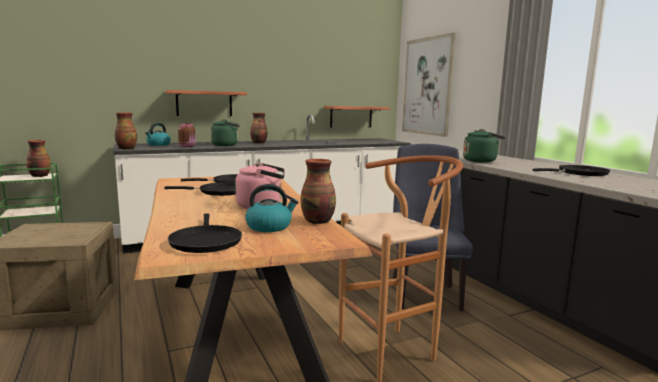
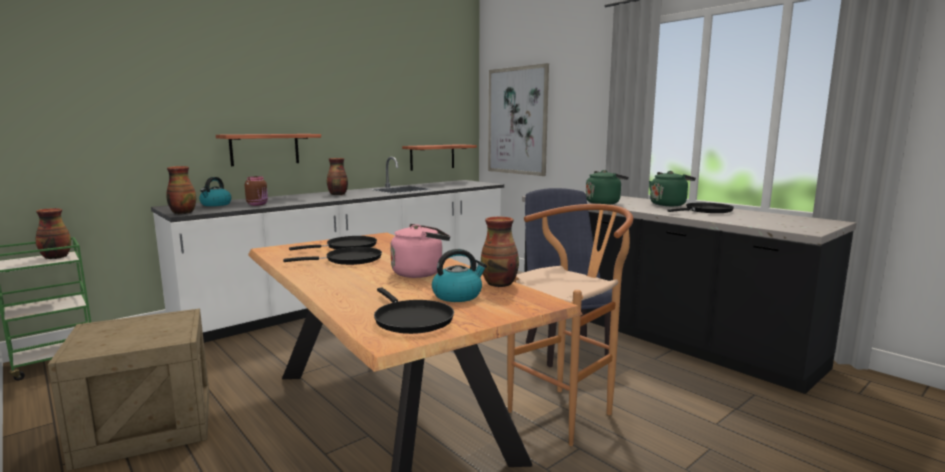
camera: 15 degrees left, 0 degrees up
green kettle [211,119,240,146] -> green kettle moved to [649,171,696,206]

